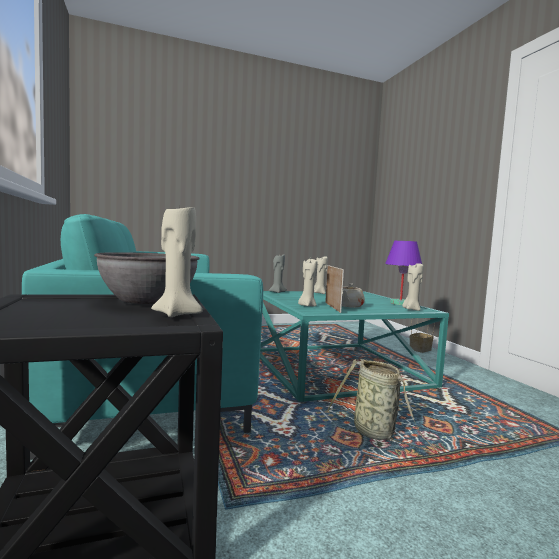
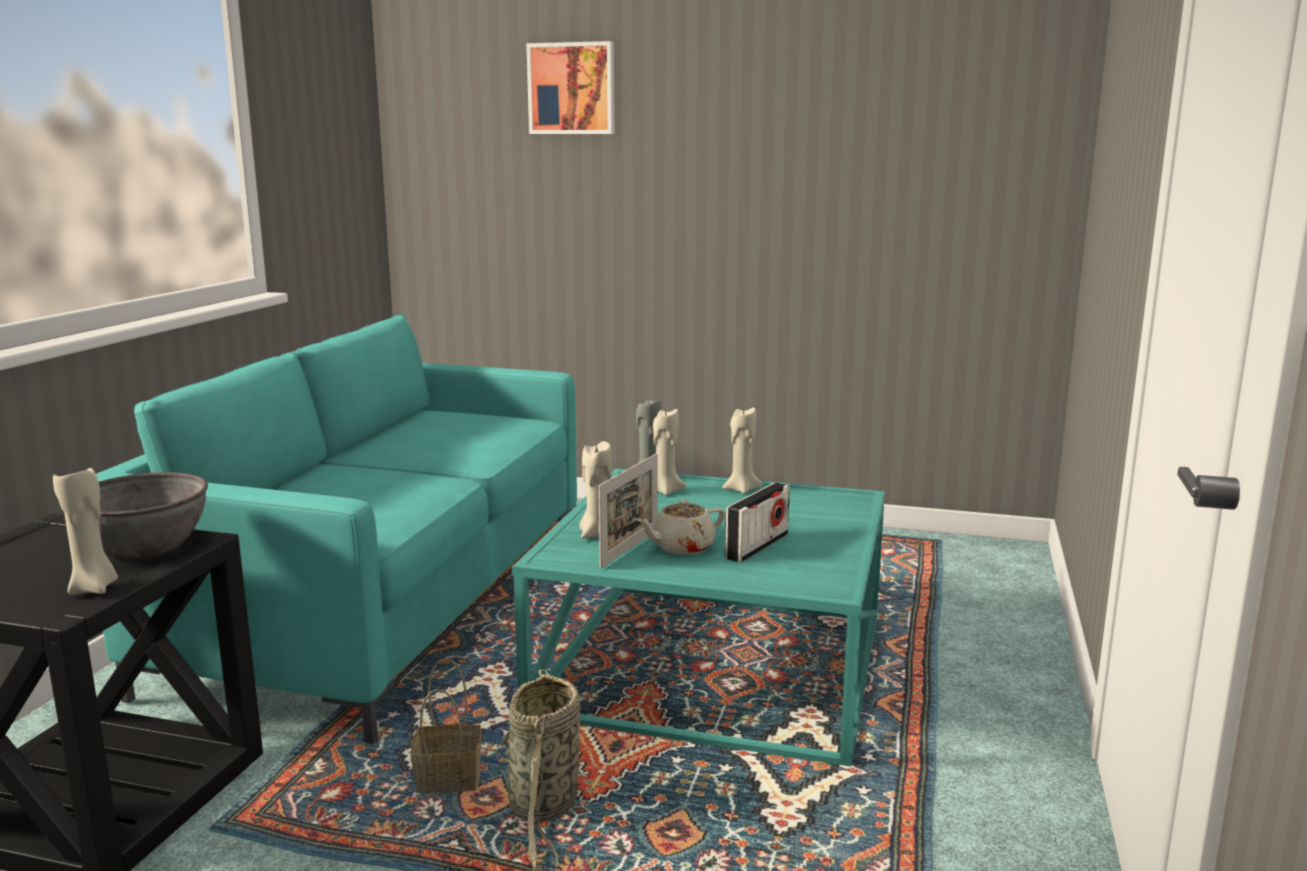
camera: 35 degrees right, 10 degrees up
purple table lamp [385,241,422,305] -> none
beige candle [402,263,423,311] -> beige candle moved to [653,408,686,496]
basket [410,318,435,353] -> basket moved to [411,658,481,793]
none -> picture [526,41,615,134]
none -> radio [725,483,790,563]

